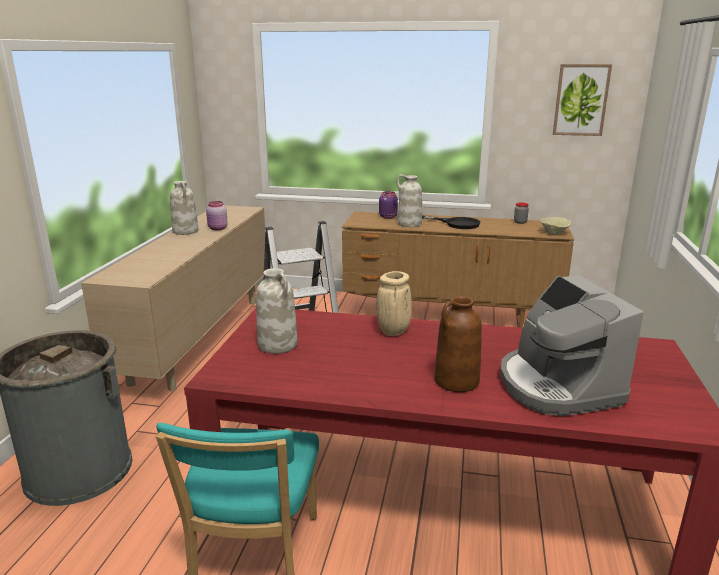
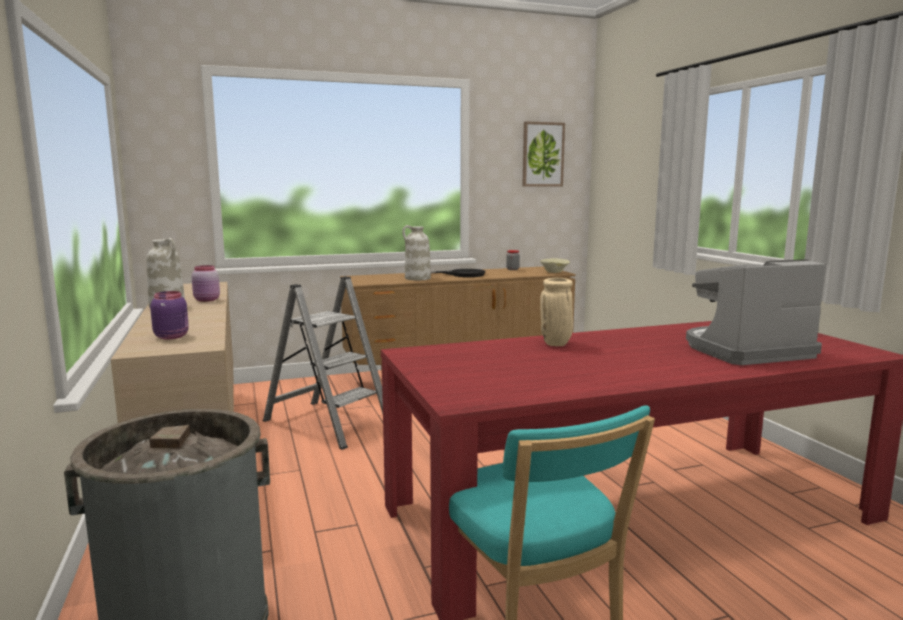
camera: 30 degrees left, 10 degrees down
white vase [256,268,298,354] -> none
purple jar [379,191,398,219] -> purple jar moved to [150,291,189,340]
brown vase [435,296,482,392] -> none
coffee machine [500,276,644,416] -> coffee machine turned 120 degrees clockwise [686,259,826,365]

